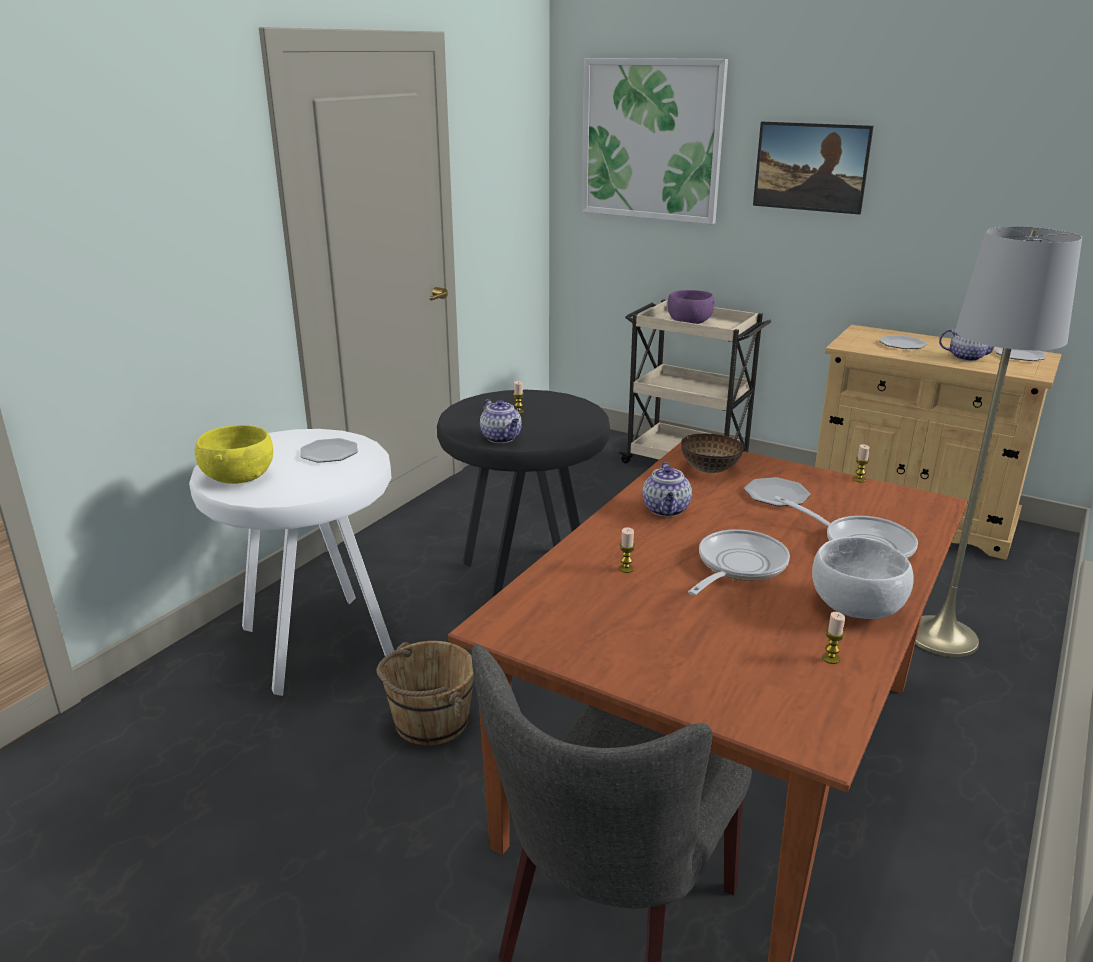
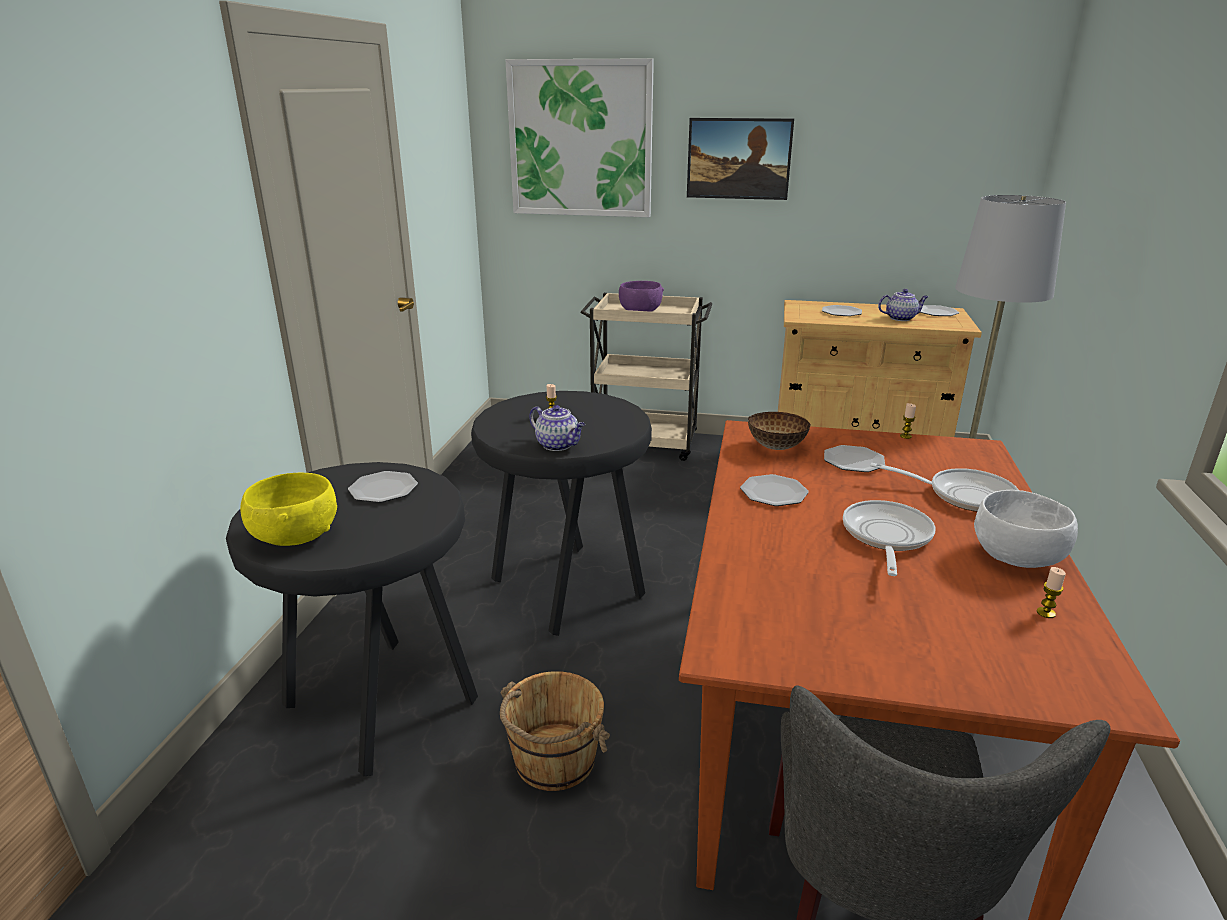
camera: 20 degrees left, 0 degrees up
white stool [189,429,394,696] -> black stool [226,462,478,776]
candle [619,527,635,573] -> none
teapot [642,462,692,517] -> plate [740,474,809,506]

